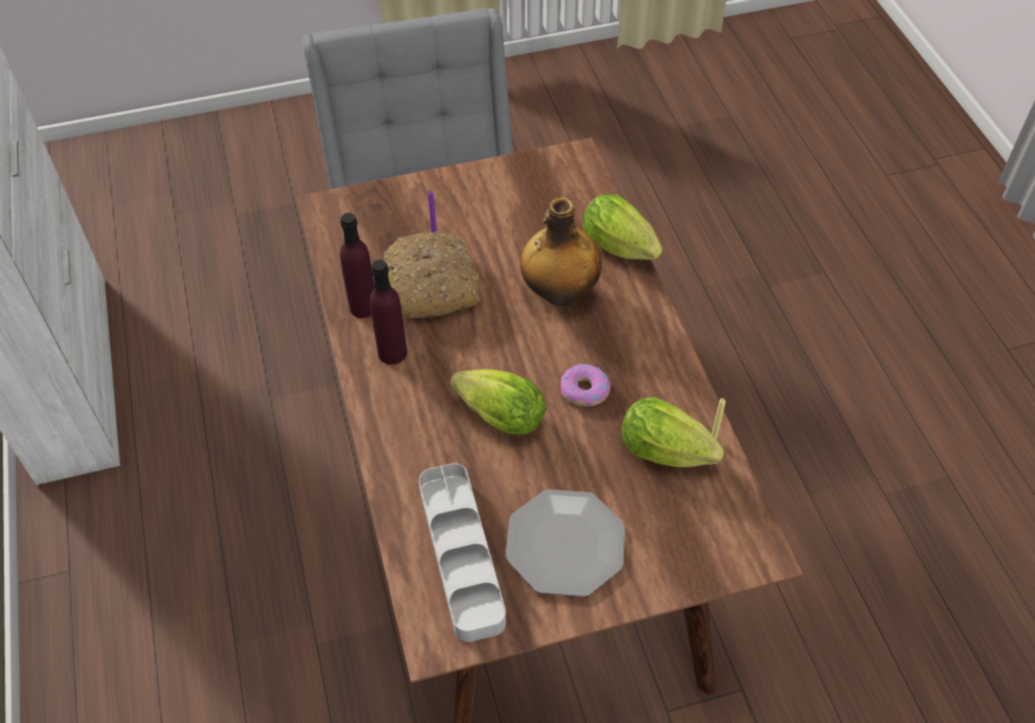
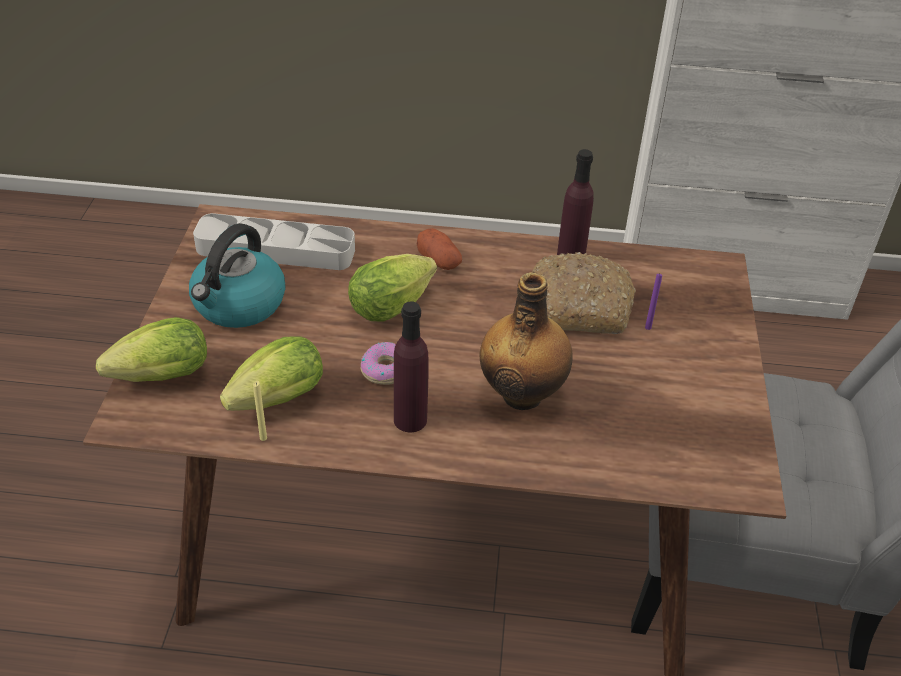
camera: 110 degrees right, 10 degrees down
purple bottle [370,260,407,365] -> purple bottle moved to [394,301,429,432]
plate [505,489,625,597] -> kettle [189,223,286,328]
lettuce [583,194,663,260] -> lettuce moved to [96,317,207,382]
none -> potato [417,228,462,270]

